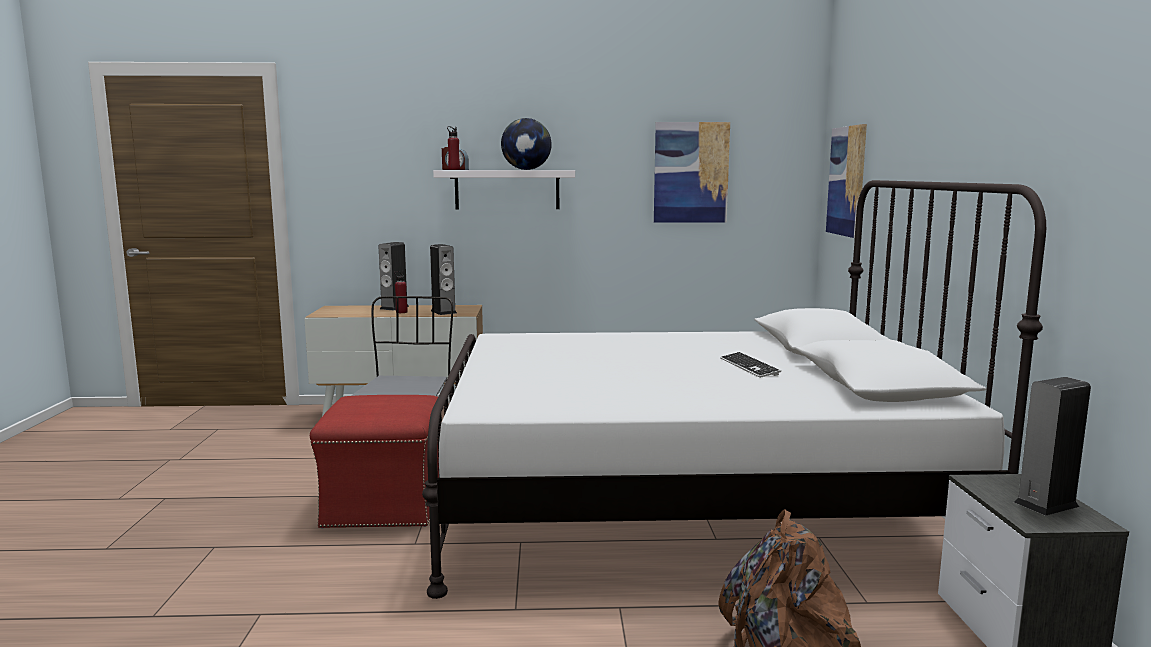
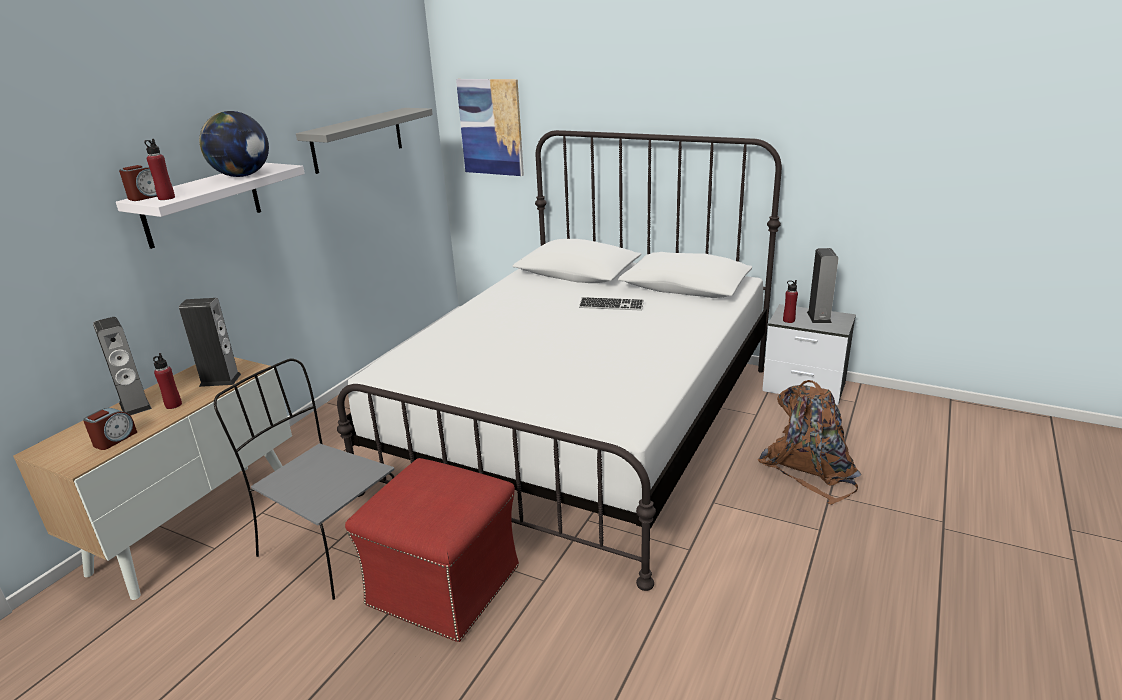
camera: 60 degrees left, 15 degrees up
picture [654,122,730,223] -> grey shelf [296,108,433,174]
none -> alarm clock [83,408,138,450]
none -> red bottle [783,280,798,323]

